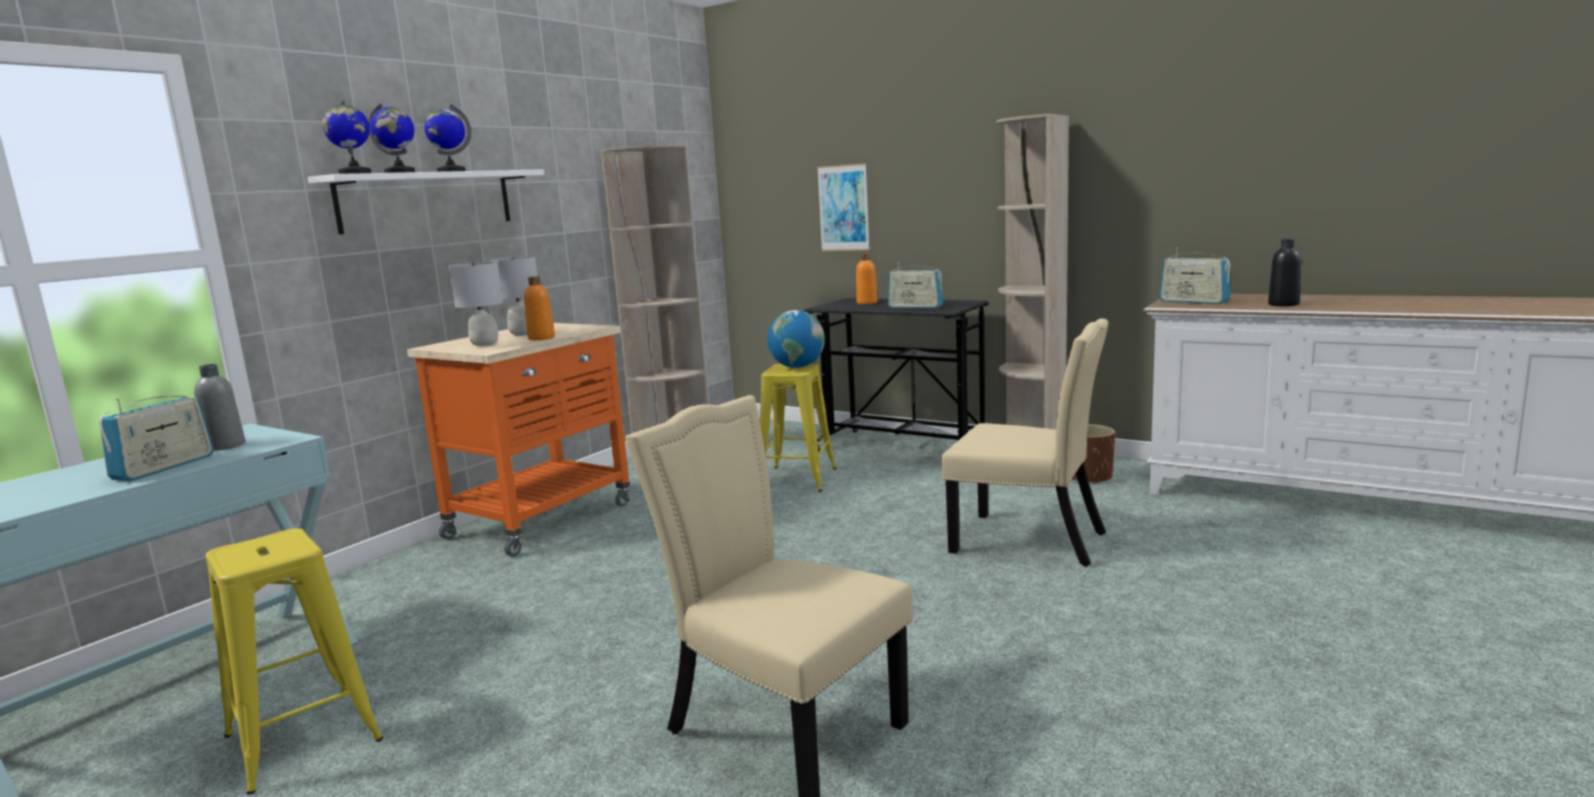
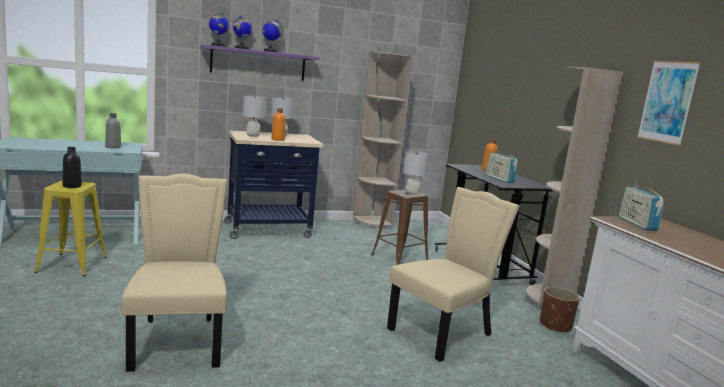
camera: 35 degrees right, 0 degrees up
radio [99,396,214,482] -> none
white shelf [308,169,545,234] -> purple shelf [201,45,320,81]
orange cart [407,323,630,557] -> blue cart [224,130,323,239]
yellow stool [760,363,836,492] -> brown stool [371,189,428,265]
globe [767,310,825,368] -> grey table lamp [403,151,429,195]
picture [817,163,870,251] -> picture moved to [637,61,701,146]
beige chair [941,318,1108,567] -> beige chair turned 105 degrees counterclockwise [387,187,520,362]
black bottle [1268,239,1301,306] -> black bottle moved to [63,147,82,188]

